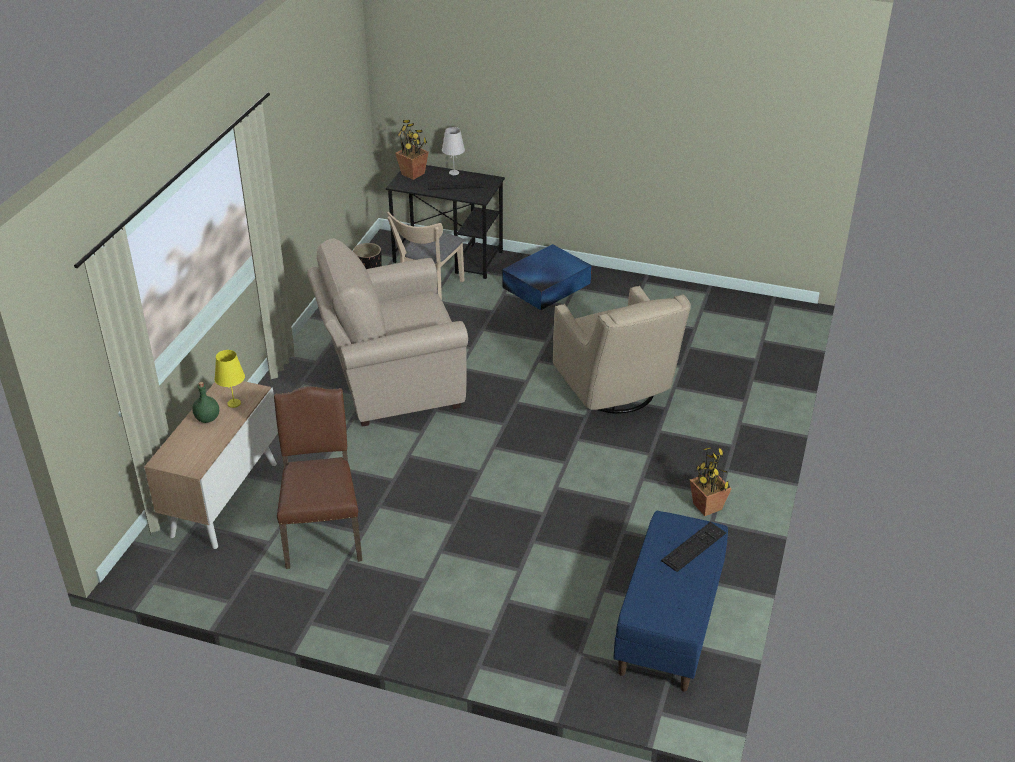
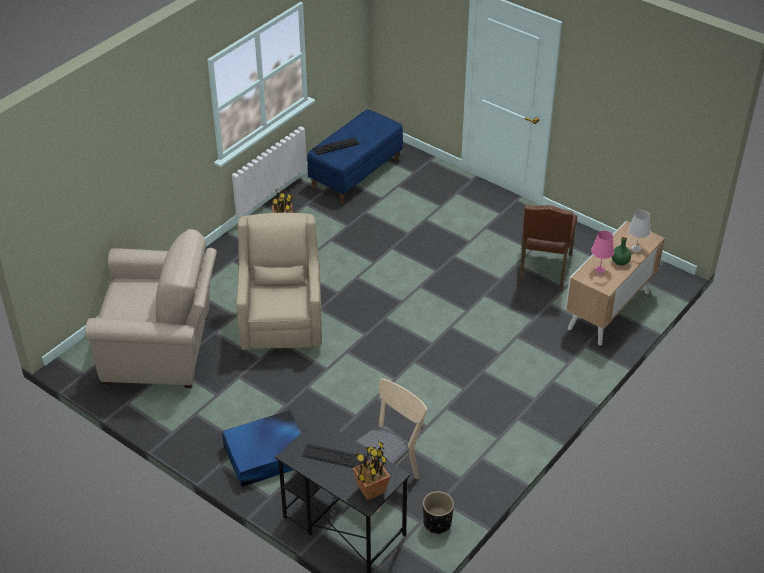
camera: 160 degrees left, 5 degrees up
yellow table lamp [214,350,245,408] -> pink table lamp [591,231,614,273]
beige armchair [307,238,468,427] -> beige armchair moved to [85,229,217,388]
white table lamp [442,127,465,175] -> white table lamp moved to [628,210,651,253]

